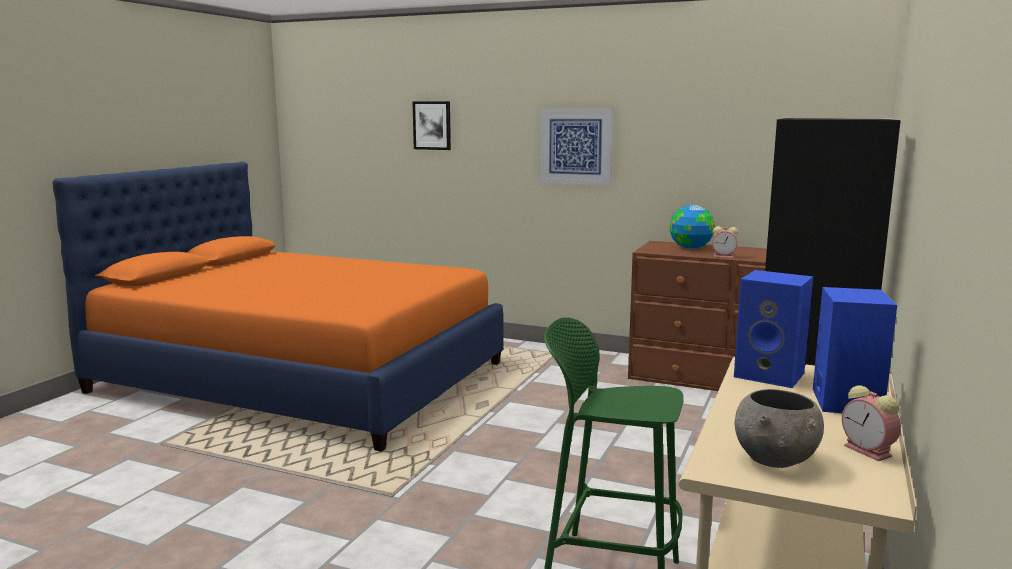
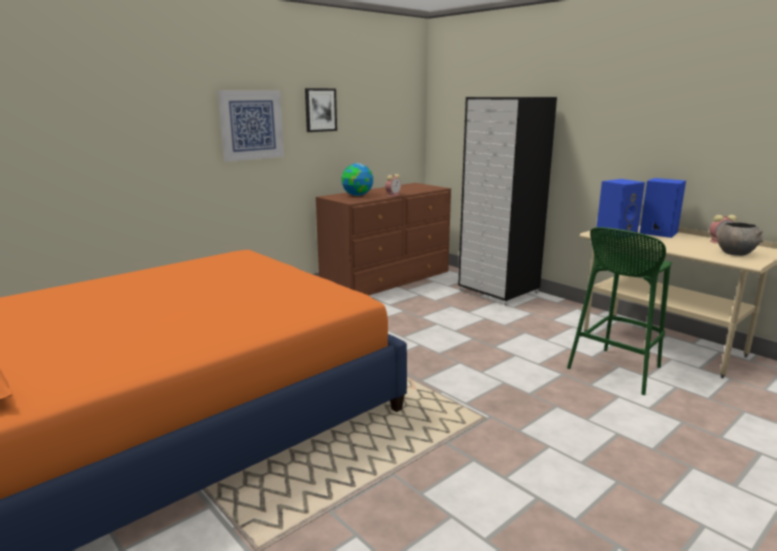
camera: 65 degrees left, 5 degrees up
picture [412,101,451,150] -> picture moved to [305,88,337,132]

